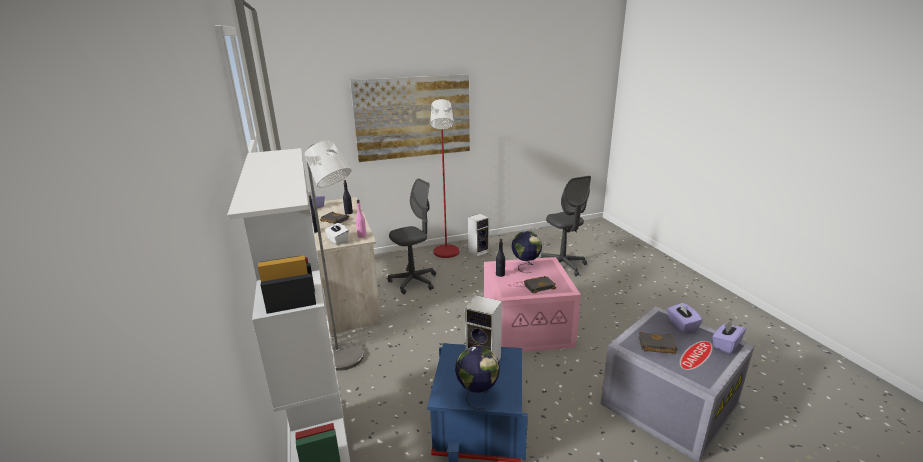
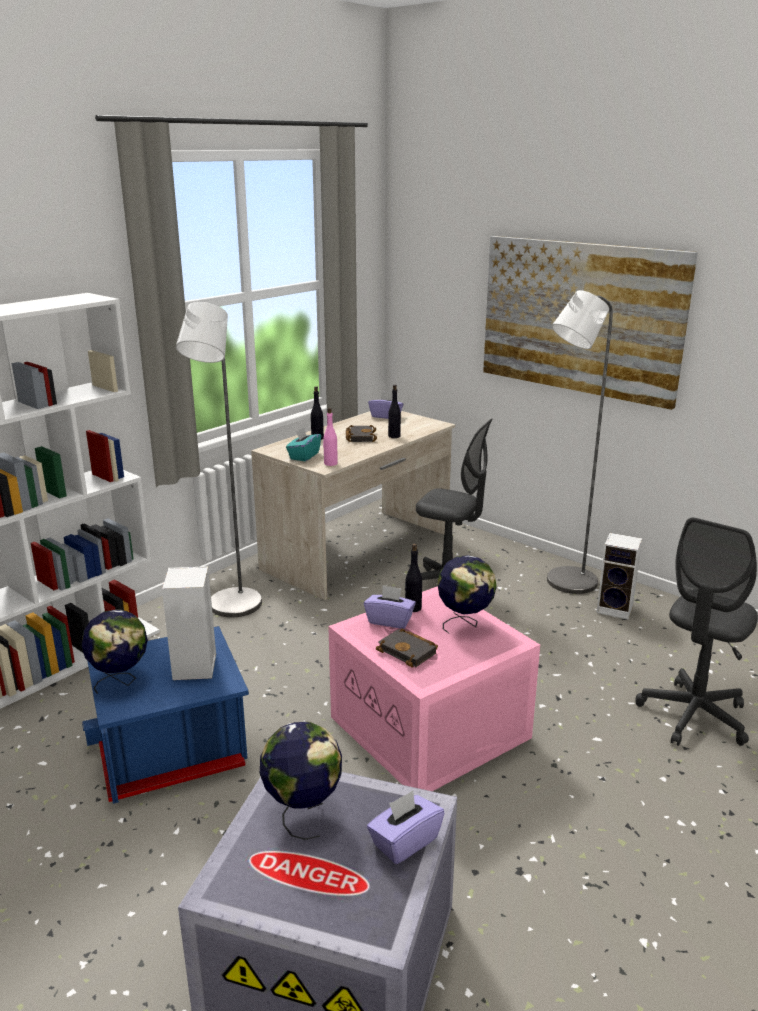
camera: 60 degrees right, 0 degrees up
white tissue box [325,222,349,245] -> turquoise tissue box [286,427,321,461]
red floor lamp [430,99,459,258] -> grey floor lamp [547,290,613,594]
black book [638,332,677,354] -> globe [260,722,342,840]
purple tissue box [712,320,746,354] -> purple tissue box moved to [364,585,416,629]

